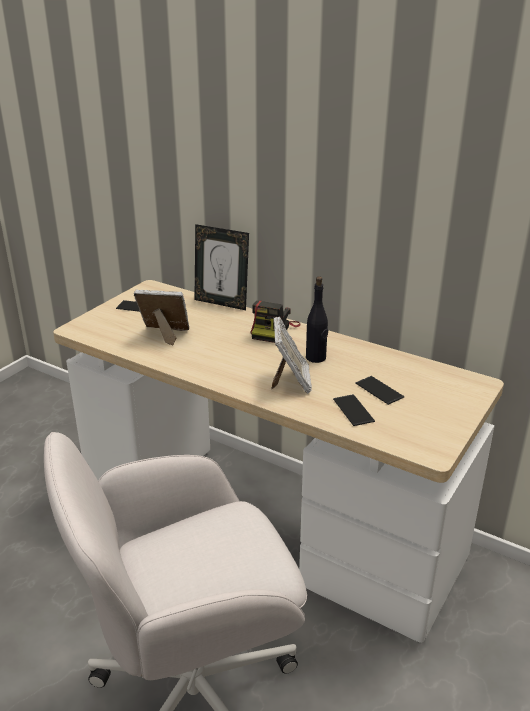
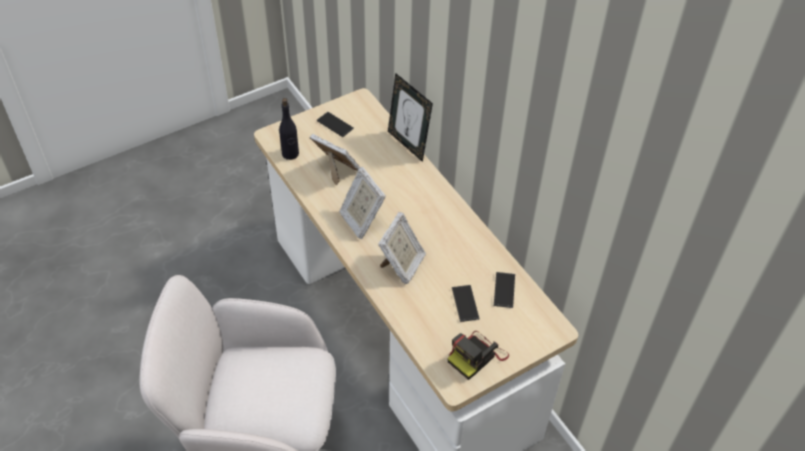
camera: 25 degrees right, 20 degrees up
camera [250,301,301,343] -> camera moved to [447,331,509,380]
black bottle [306,276,328,363] -> black bottle moved to [279,98,299,160]
phone [333,394,375,426] -> phone moved to [494,272,515,308]
none -> picture frame [339,167,386,239]

